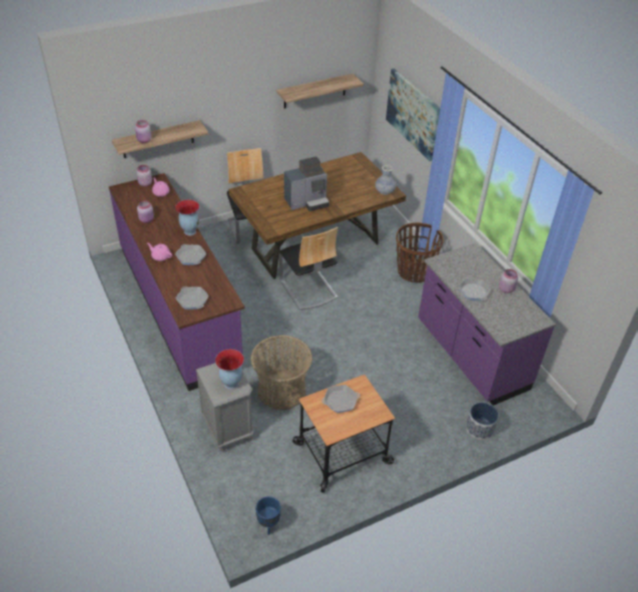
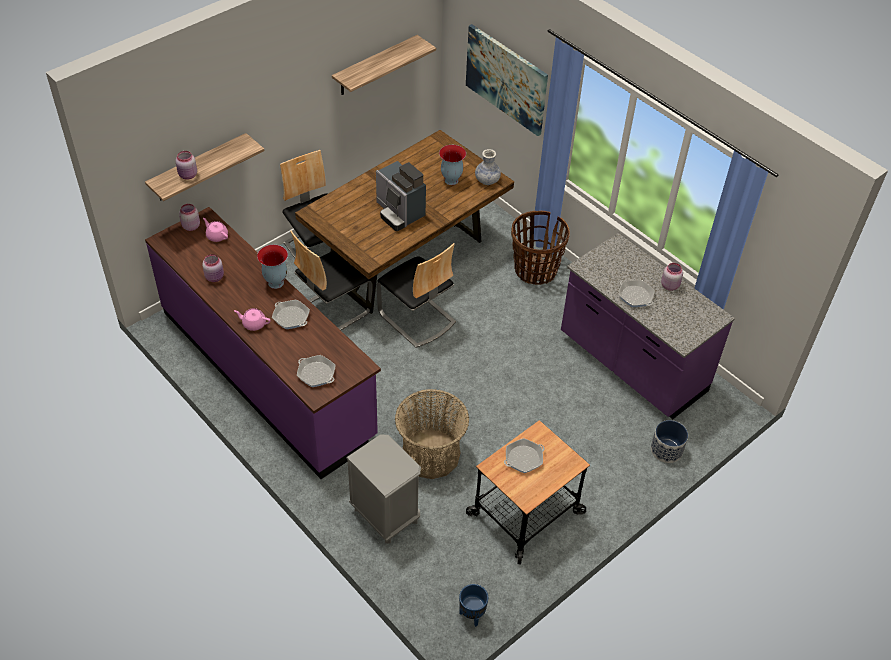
camera: 15 degrees left, 5 degrees up
vase [215,349,244,390] -> vase moved to [439,145,466,185]
coffee machine [284,157,329,211] -> coffee machine turned 90 degrees clockwise [376,161,426,231]
none -> chair [290,230,372,330]

